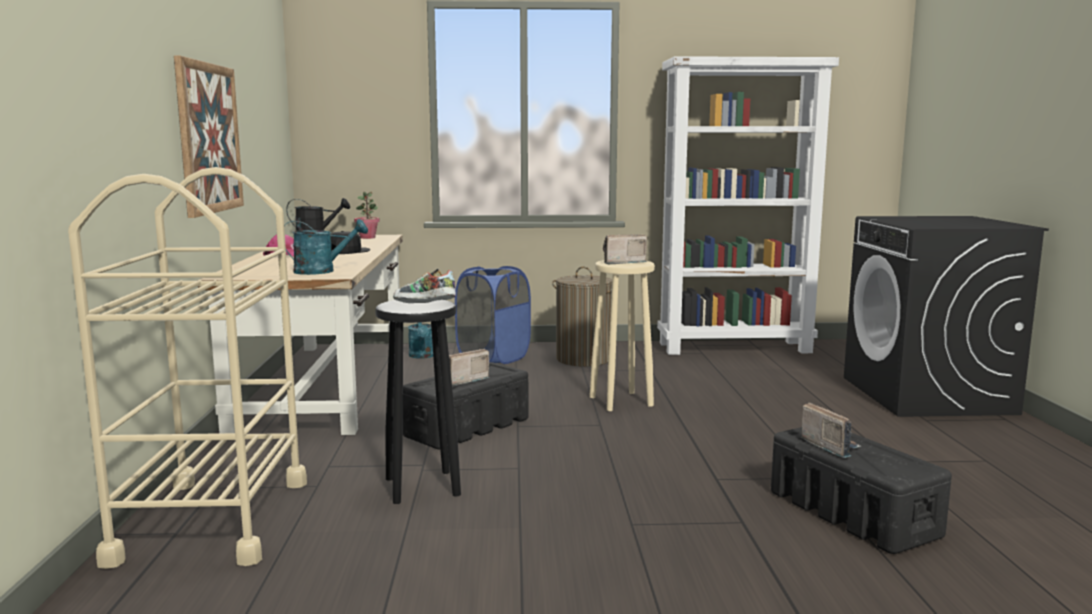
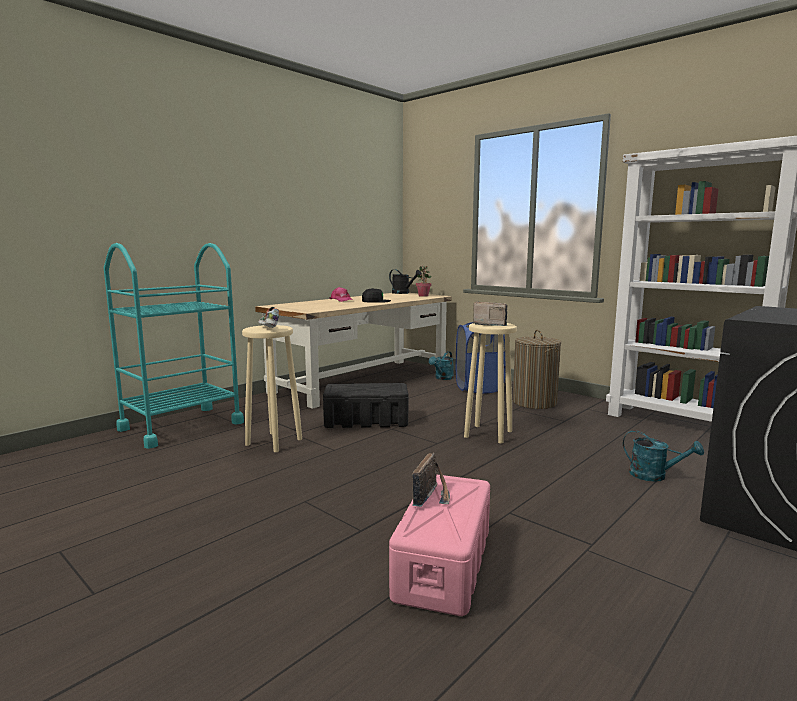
camera: 45 degrees right, 0 degrees up
beige cart [68,167,307,569] -> turquoise cart [104,243,244,449]
picture [174,56,244,218] -> none
turquoise watering can [284,219,368,275] -> turquoise watering can moved to [623,430,704,482]
black stool [375,300,461,504] -> beige stool [242,325,302,452]
radio [449,349,490,386] -> none
black storage box [771,427,952,554] -> pink storage box [389,475,490,616]

